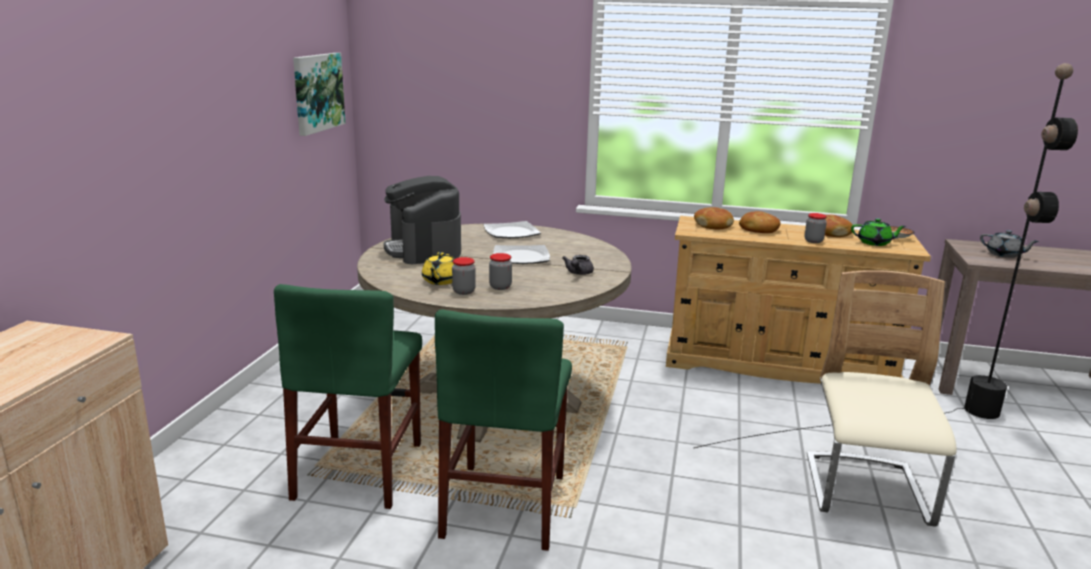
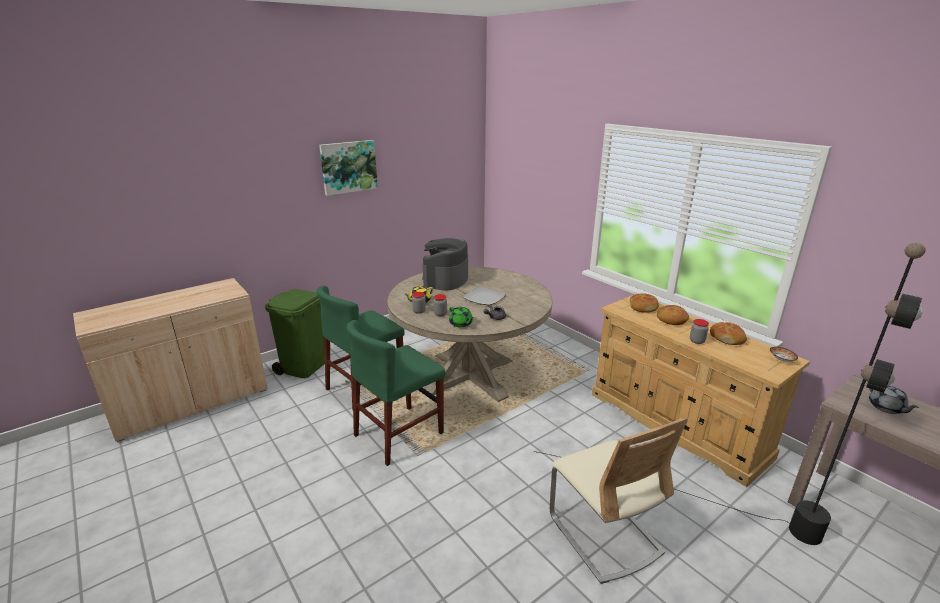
camera: 40 degrees right, 5 degrees up
picture [293,53,345,136] -> picture moved to [319,140,378,196]
plate [483,221,541,238] -> none
beige chair [807,270,957,527] -> beige chair turned 105 degrees clockwise [550,417,688,584]
green teapot [851,218,906,246] -> green teapot moved to [449,307,474,327]
none -> green trash can [265,289,325,378]

